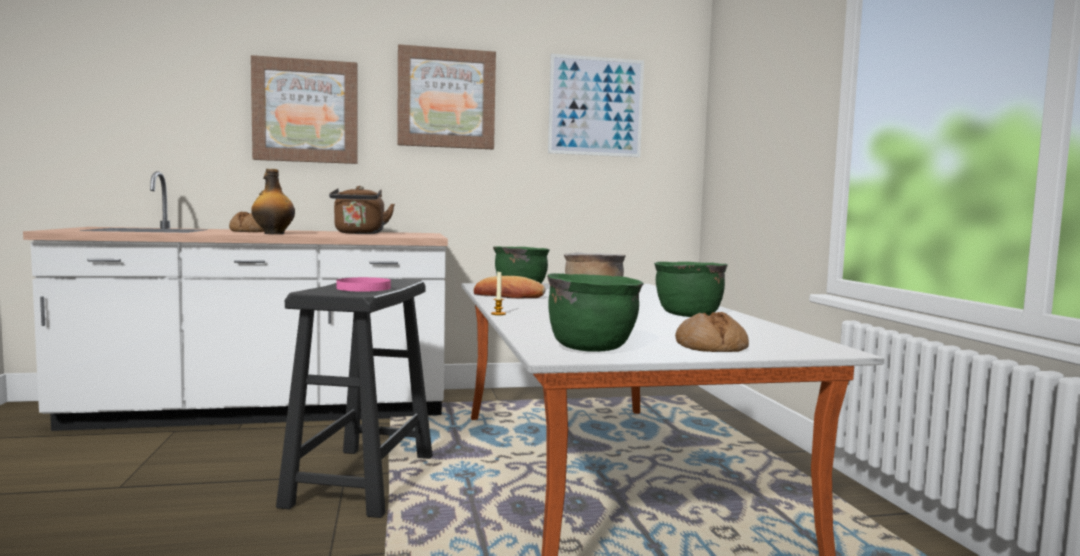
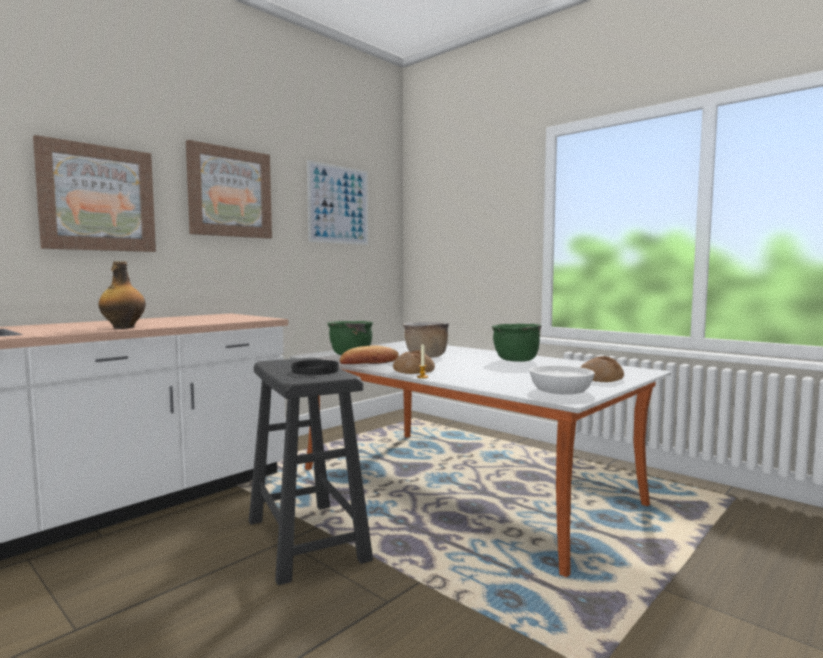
camera: 35 degrees left, 0 degrees up
bread [229,212,264,232] -> bread moved to [393,350,435,374]
brown kettle [329,186,395,234] -> none
pink plate [337,277,391,292] -> black plate [292,360,339,375]
green cooking pot [547,273,644,352] -> white bowl [529,366,595,395]

